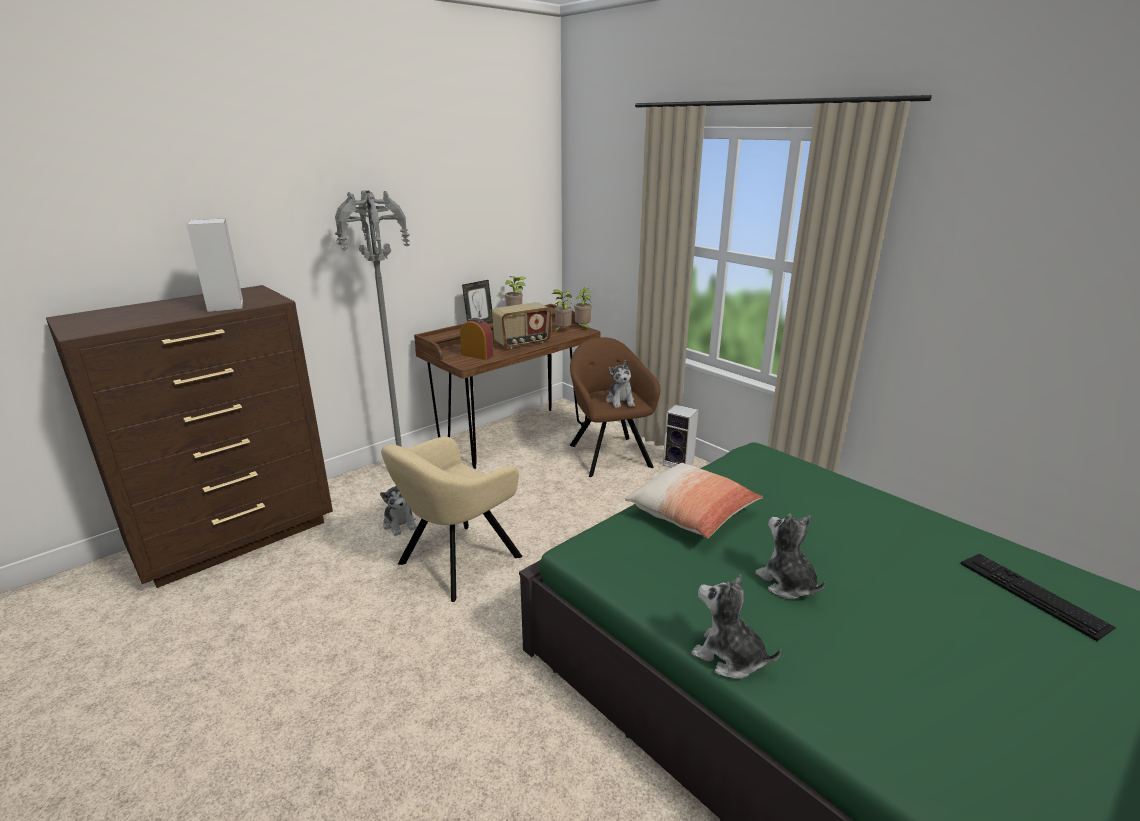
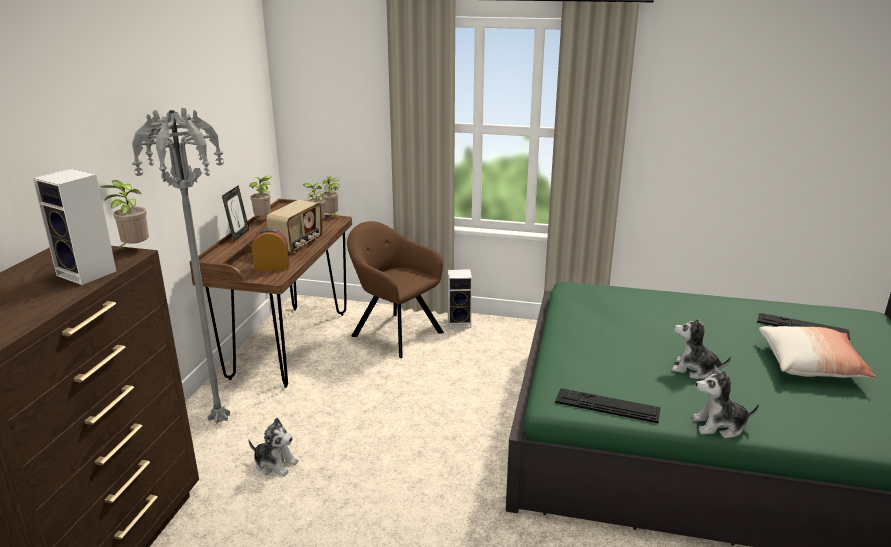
camera: 35 degrees left, 0 degrees up
beige armchair [381,437,522,602] -> none
plush toy [606,360,635,408] -> none
pillow [625,463,763,538] -> pillow moved to [759,326,877,378]
none -> potted plant [100,180,149,251]
none -> keyboard [555,388,661,423]

